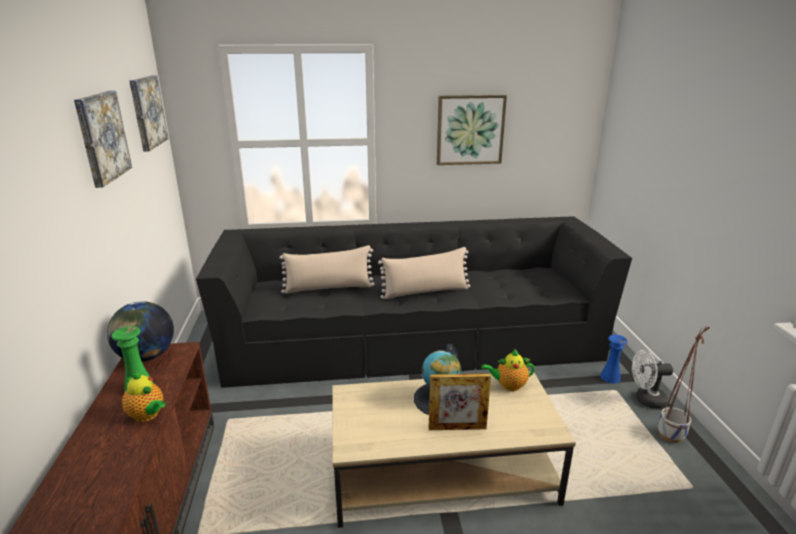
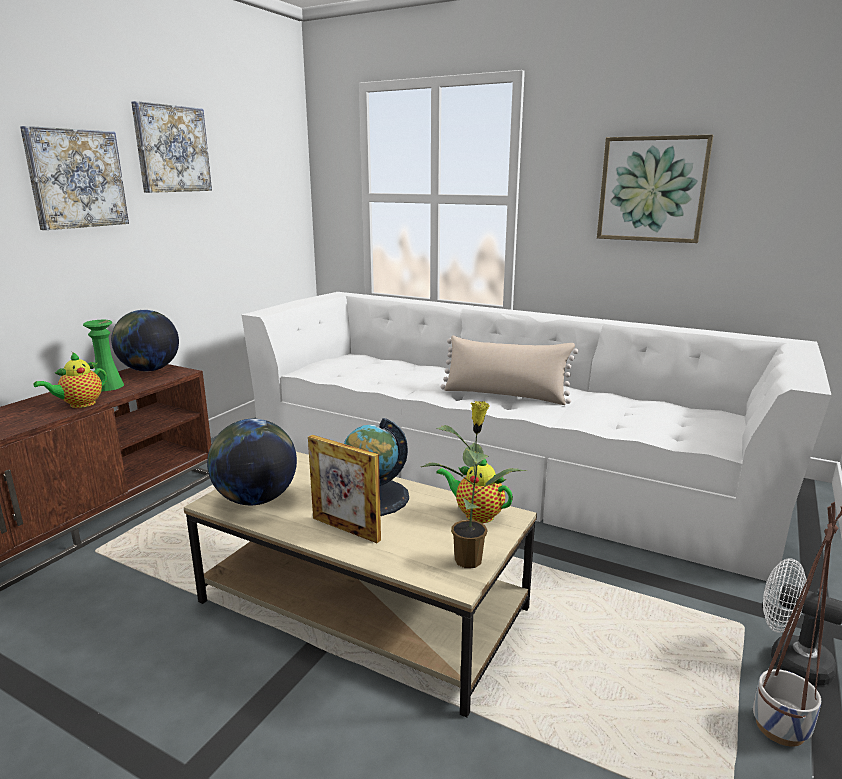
camera: 35 degrees right, 5 degrees down
teapot [122,372,166,422] -> teapot turned 60 degrees clockwise [34,352,107,408]
picture [129,75,168,152] -> picture moved to [20,126,129,230]
black sofa [196,216,632,388] -> white sofa [242,292,831,582]
beige pillow [280,245,374,294] -> none
blue vase [600,335,628,384] -> none
none -> globe [207,419,297,505]
none -> potted plant [421,401,528,568]

